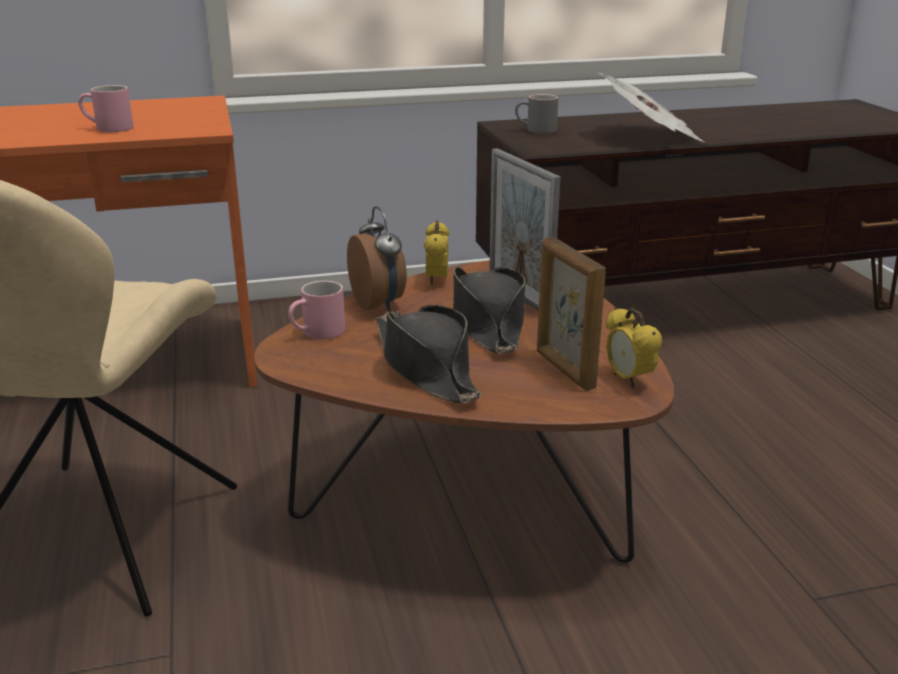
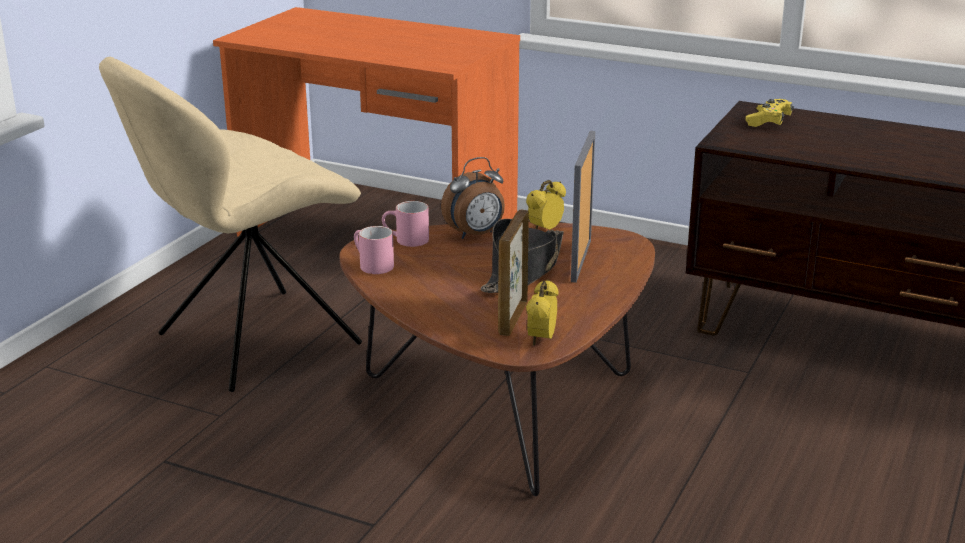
camera: 40 degrees right, 0 degrees up
pink mug [78,85,134,132] -> pink mug moved to [354,226,394,274]
alarm clock [347,206,407,312] -> alarm clock turned 45 degrees clockwise [441,157,505,239]
black hat [376,305,481,403] -> none
grey mug [515,94,558,134] -> yellow game controller [745,99,794,127]
newspaper [599,73,704,142] -> none

